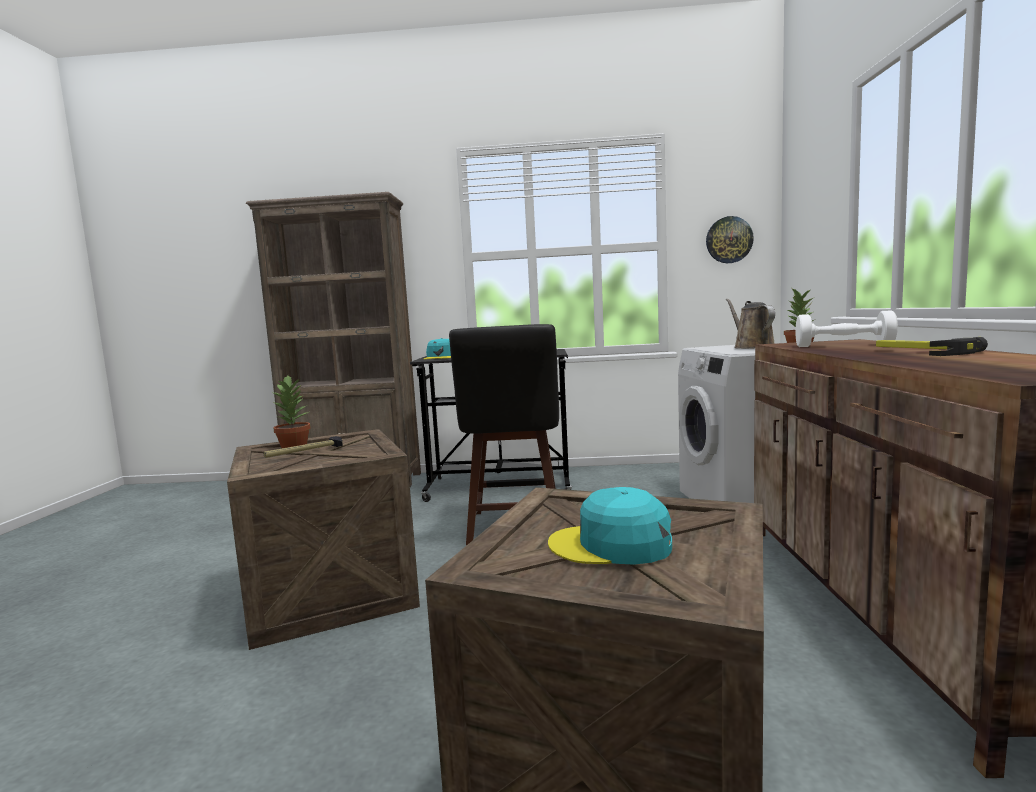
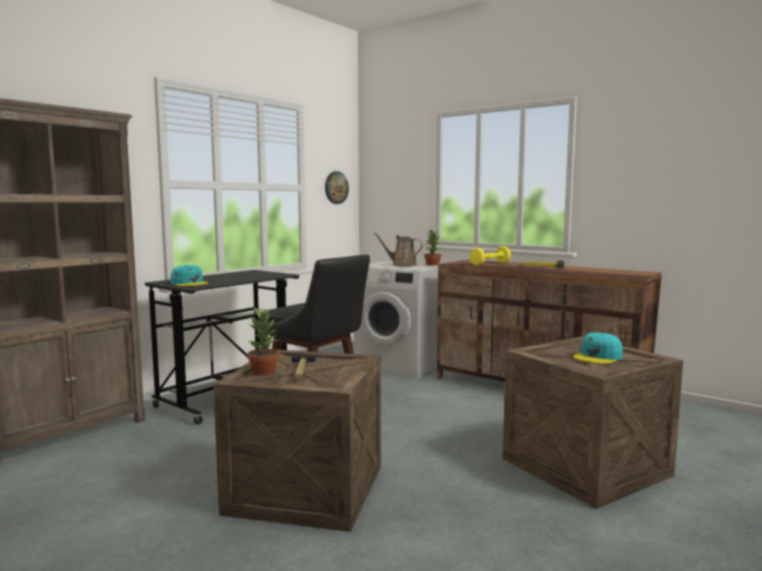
camera: 55 degrees left, 0 degrees up
white dumbbell [795,310,898,347] -> yellow dumbbell [470,246,511,265]

